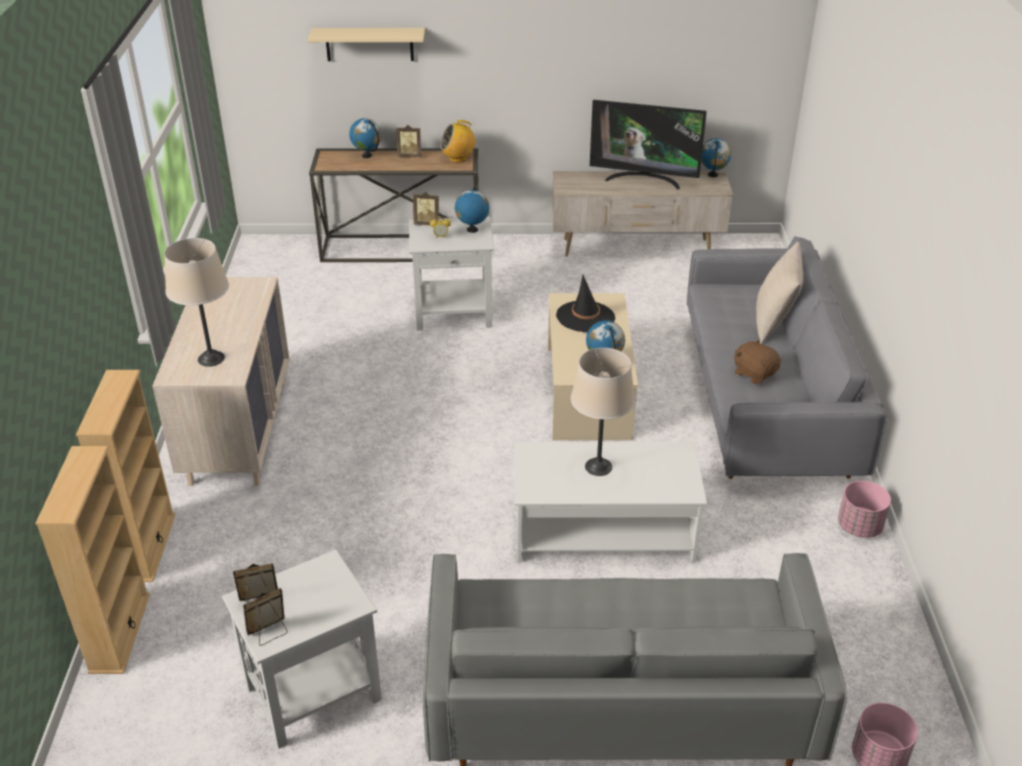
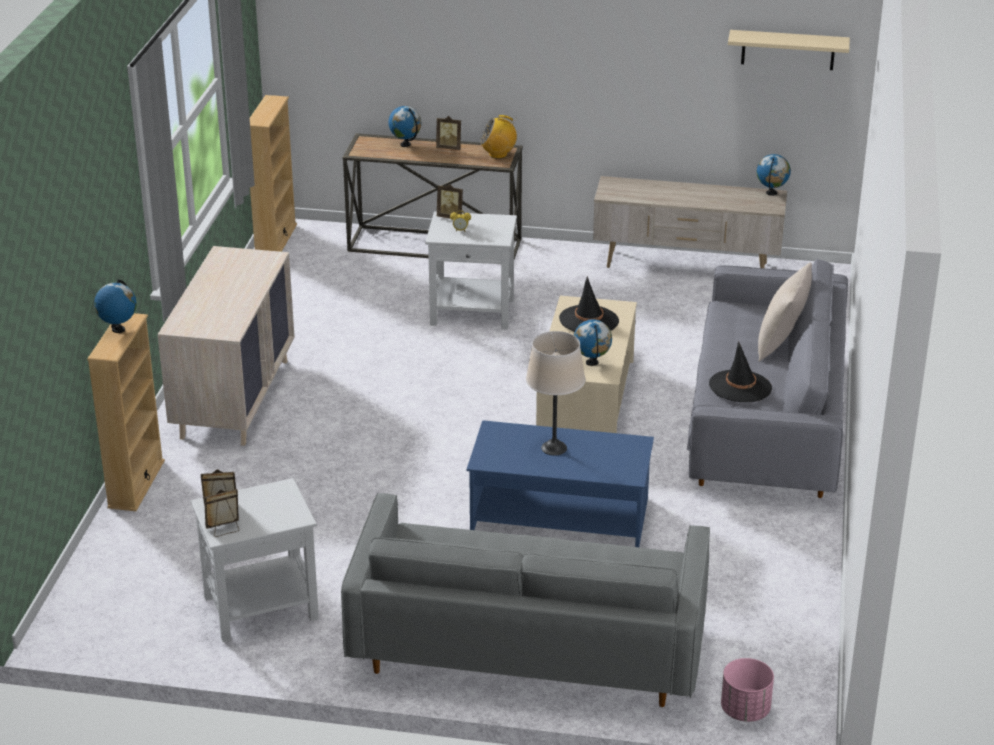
camera: 10 degrees right, 5 degrees down
beige bookcase [35,446,150,674] -> beige bookcase moved to [250,95,297,252]
beige table lamp [164,238,229,367] -> none
beige shelf [308,28,425,61] -> beige shelf moved to [728,30,850,70]
globe [455,187,489,233] -> globe moved to [94,279,137,333]
white coffee table [514,441,707,563] -> blue coffee table [467,420,654,547]
television [590,100,707,189] -> none
brown plush toy [734,339,781,384] -> black hat [709,341,772,402]
pink planter [838,481,891,538] -> none

